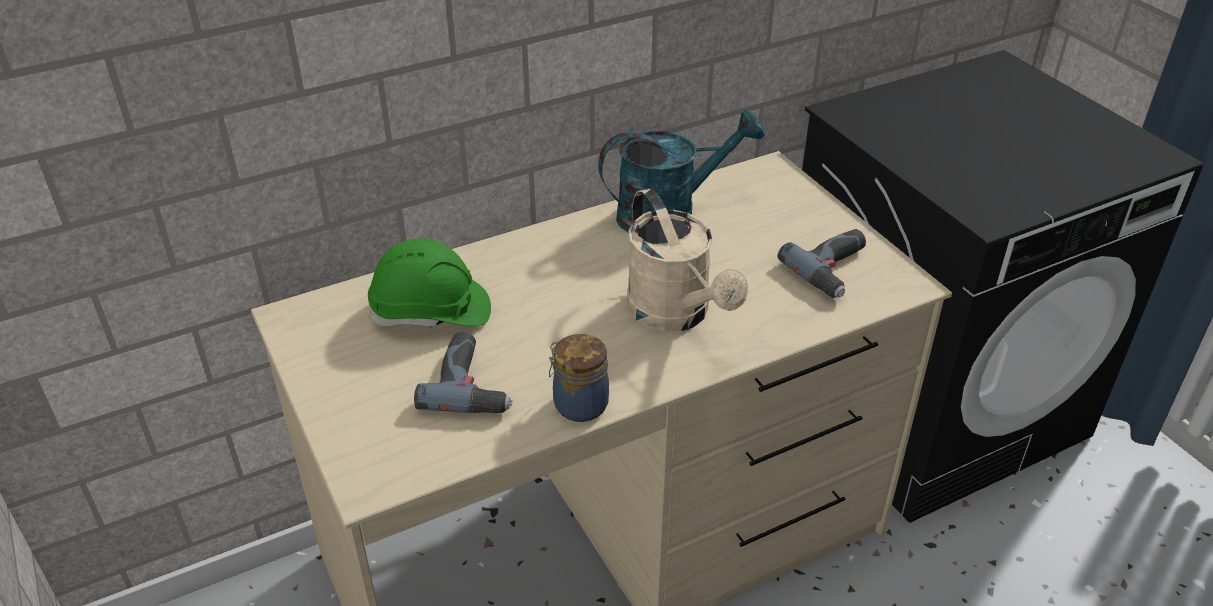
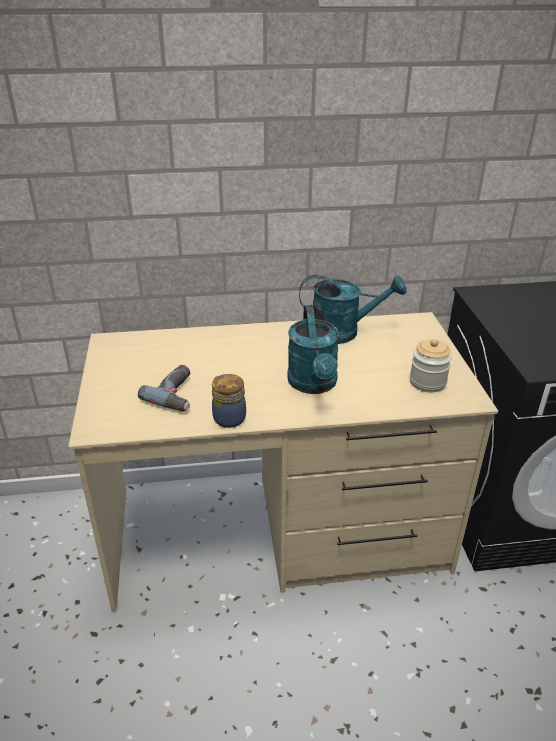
camera: 20 degrees right, 5 degrees down
green hard hat [368,238,491,327] -> none
beige watering can [627,188,748,332] -> turquoise watering can [287,305,339,394]
power drill [778,229,866,298] -> jar [410,339,452,392]

